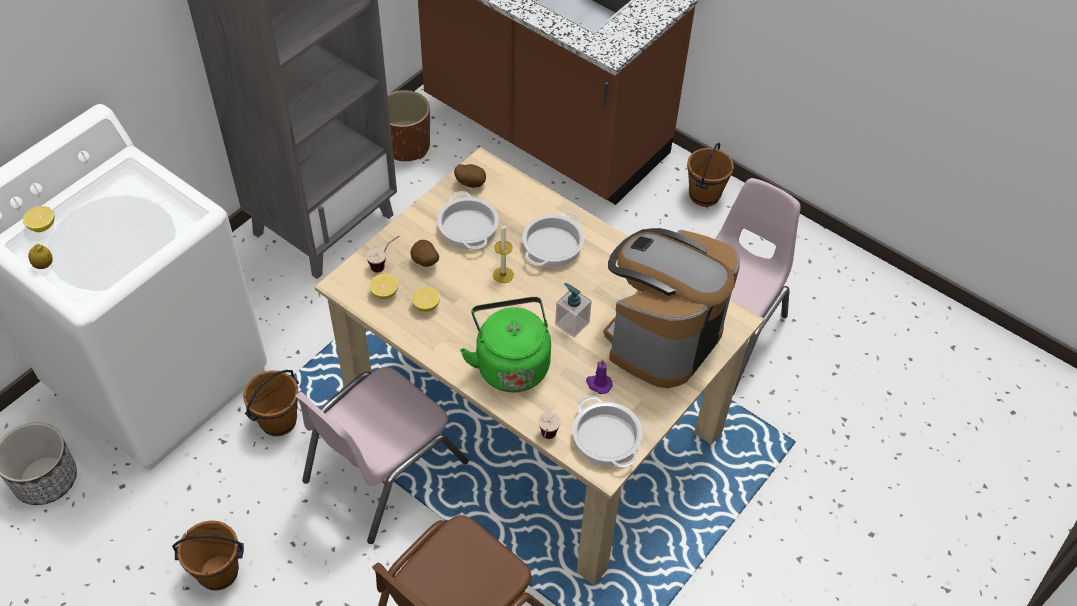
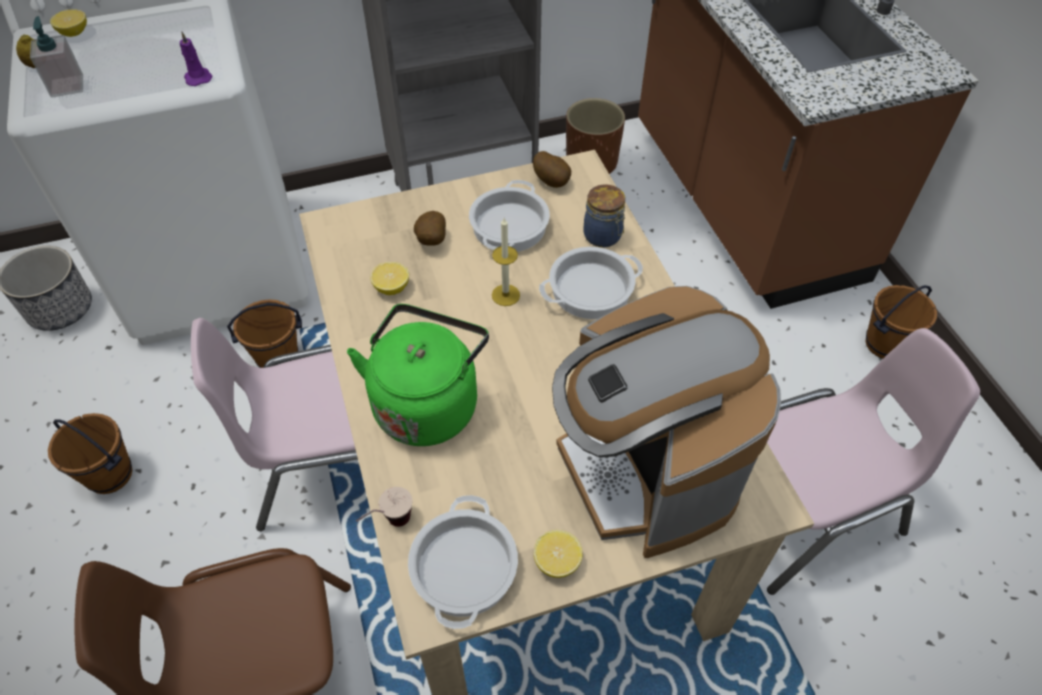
camera: 35 degrees right, 0 degrees up
cup [366,236,399,273] -> none
lemon [369,274,398,299] -> lemon moved to [534,530,583,578]
soap dispenser [555,283,592,338] -> soap dispenser moved to [30,16,83,98]
purple candle [586,359,613,394] -> purple candle moved to [180,32,213,86]
coffee machine [604,228,740,388] -> coffee machine turned 90 degrees counterclockwise [552,286,781,558]
none -> jar [583,184,625,248]

